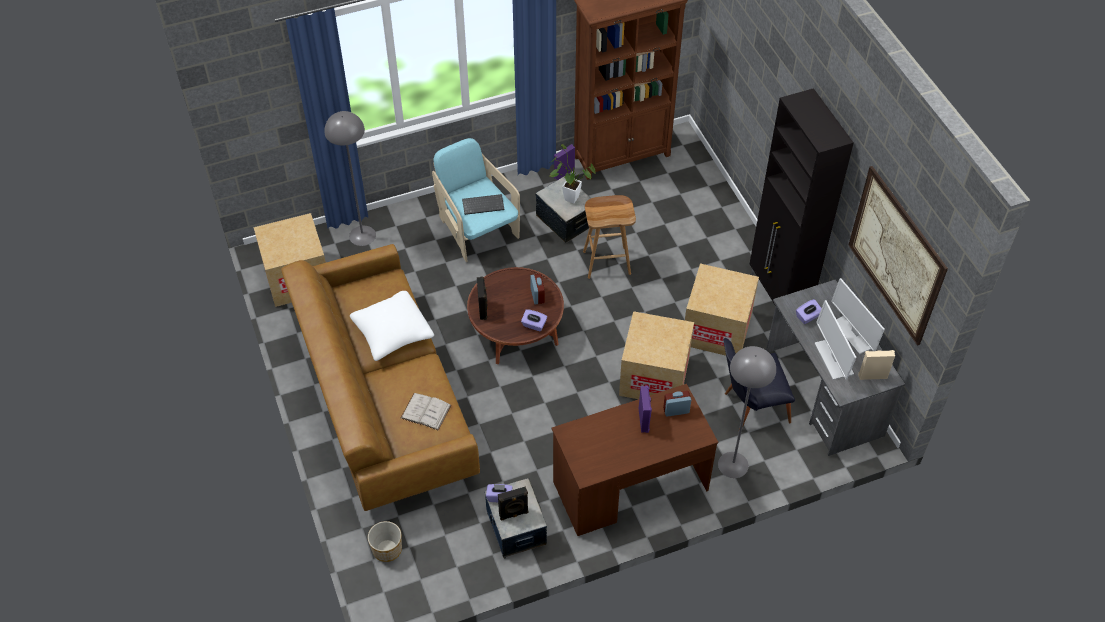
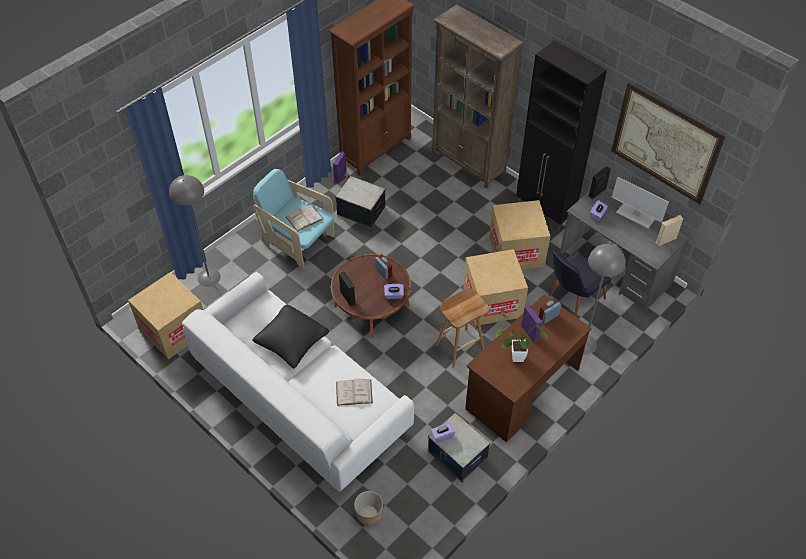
camera: 25 degrees left, 0 degrees up
brown sofa [281,244,480,511] -> white sofa [182,272,414,491]
white pillow [350,291,434,361] -> black pillow [252,305,329,368]
keyboard [462,194,505,215] -> white book [286,204,324,232]
black speaker [498,486,528,520] -> black speaker moved to [589,166,611,199]
potted plant [550,144,596,203] -> potted plant moved to [496,312,548,362]
brown stool [583,195,636,279] -> brown stool moved to [435,289,490,368]
monitor [814,300,857,380] -> none
none -> brown bookcase [432,4,524,189]

